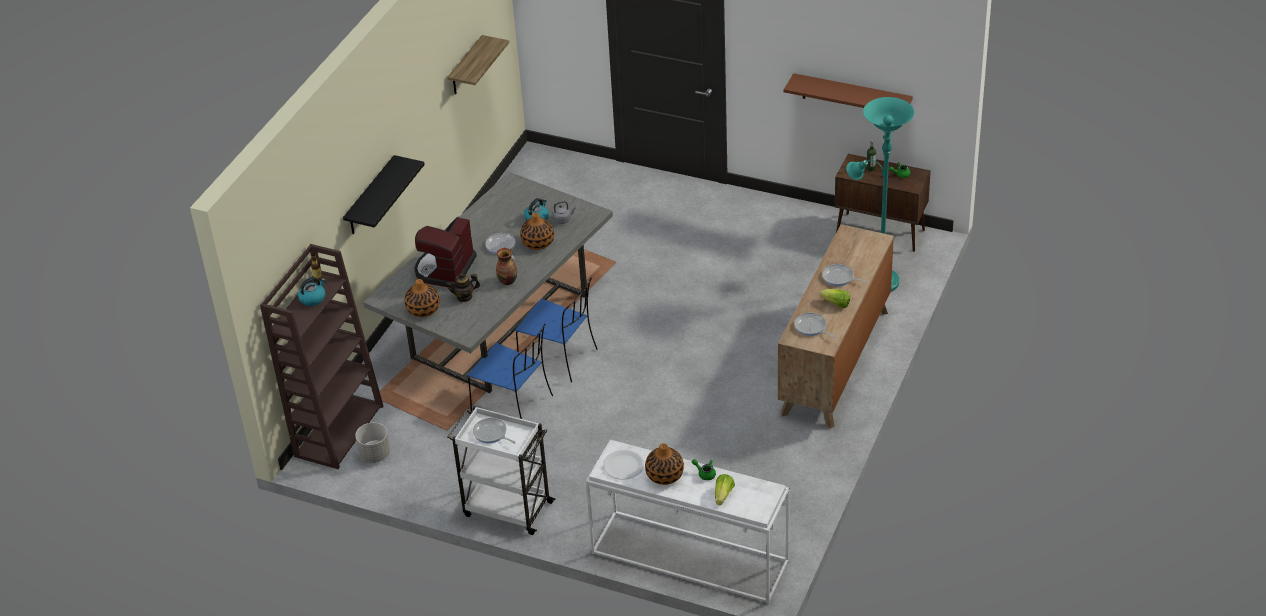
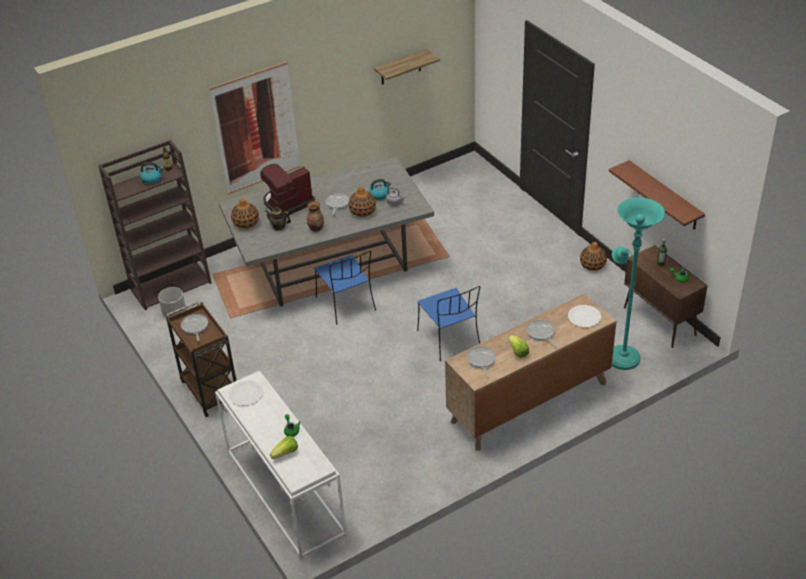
camera: 35 degrees right, 0 degrees up
black shelf [343,155,425,234] -> picture [209,62,300,195]
white cart [448,406,556,535] -> brown cart [166,301,237,417]
blue chair [467,324,553,419] -> blue chair moved to [417,286,480,361]
vase [645,443,684,485] -> vase moved to [580,242,607,271]
none -> white plate [568,305,601,327]

